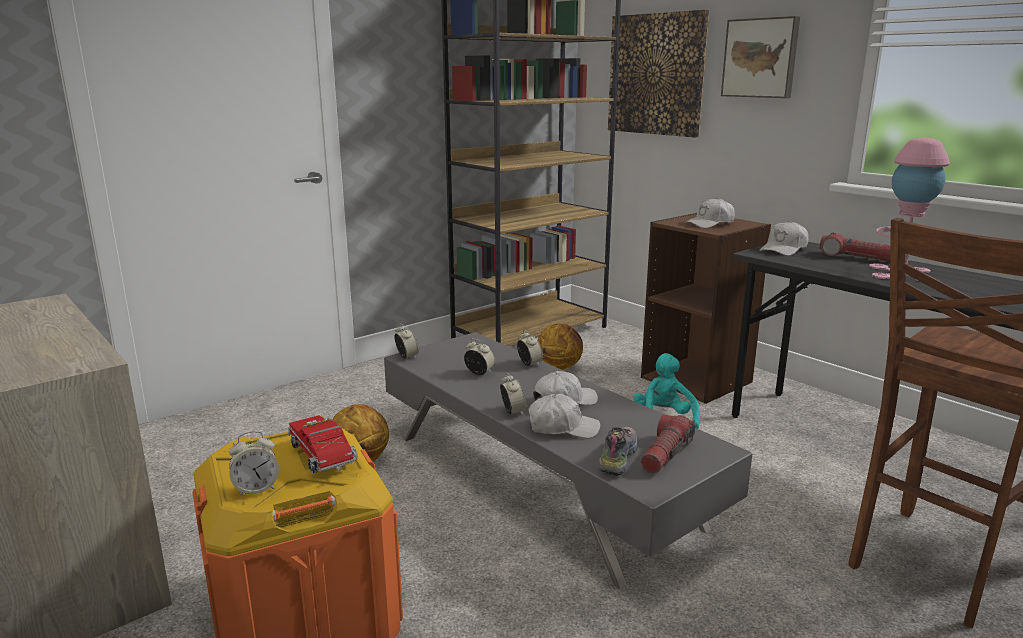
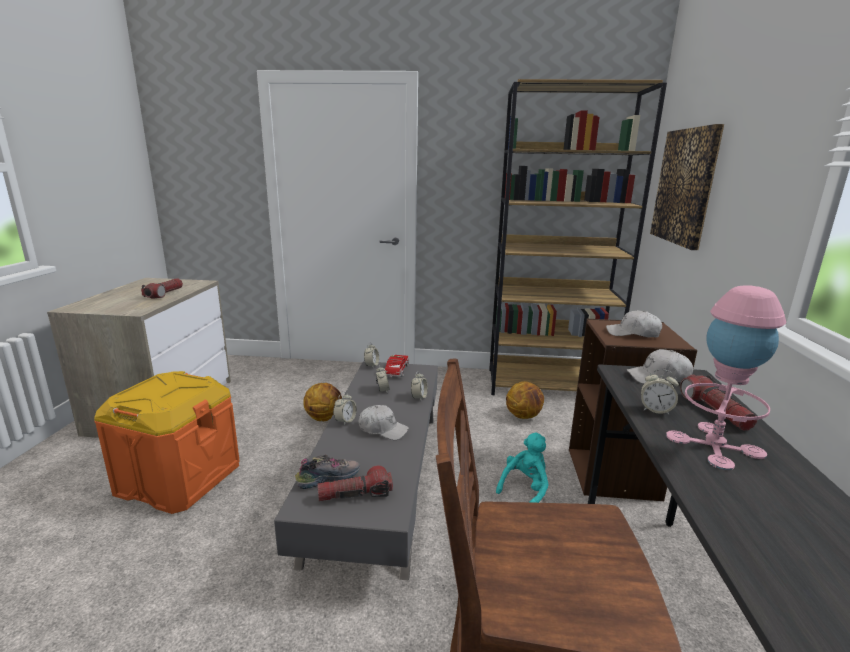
camera: 45 degrees right, 0 degrees up
alarm clock [229,431,279,496] -> alarm clock moved to [641,369,679,415]
toy truck [288,415,357,473] -> toy truck moved to [383,355,409,377]
white cap [529,394,600,438] -> none
picture [721,16,800,98] -> none
none -> flashlight [141,278,183,298]

